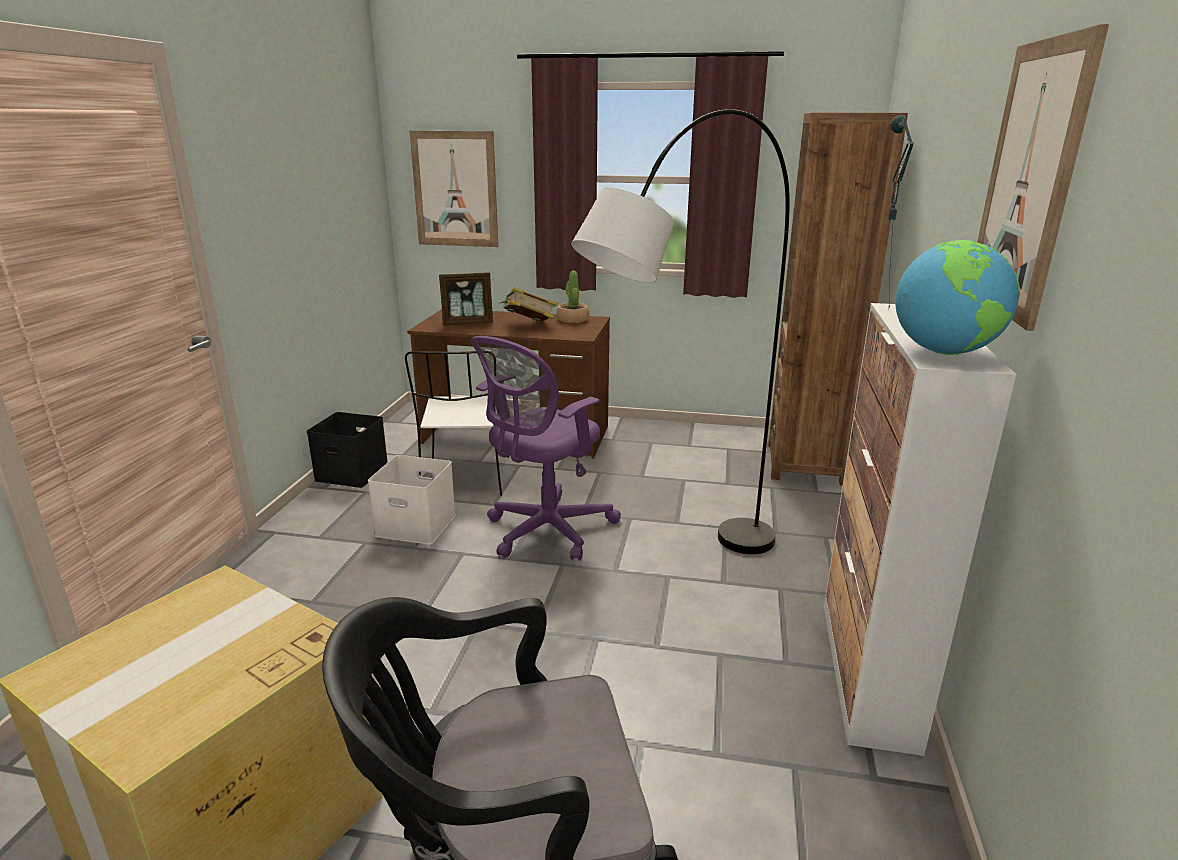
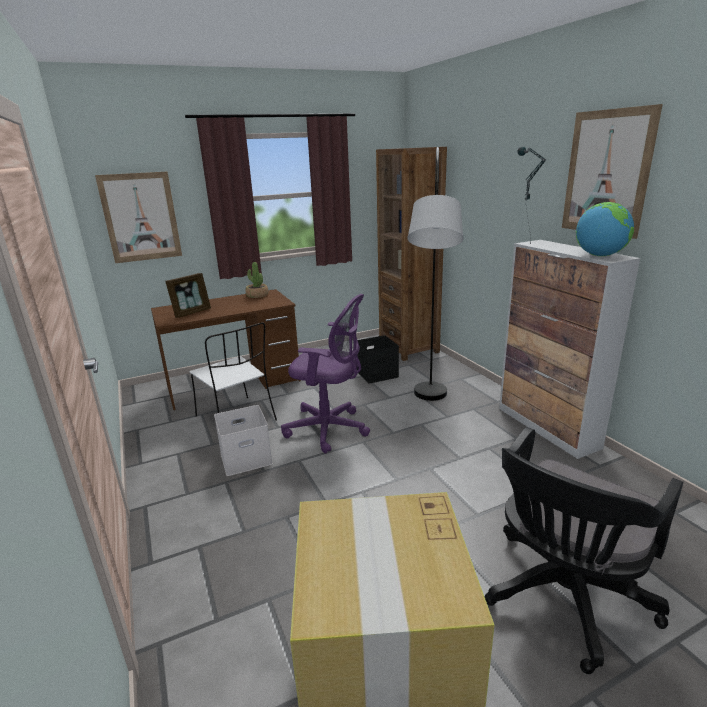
camera: 35 degrees left, 0 degrees up
black storage box [307,412,388,488] -> black storage box moved to [357,335,399,384]
purple office chair [470,336,621,560] -> purple office chair turned 75 degrees counterclockwise [281,294,370,454]
book [500,287,558,322] -> none

